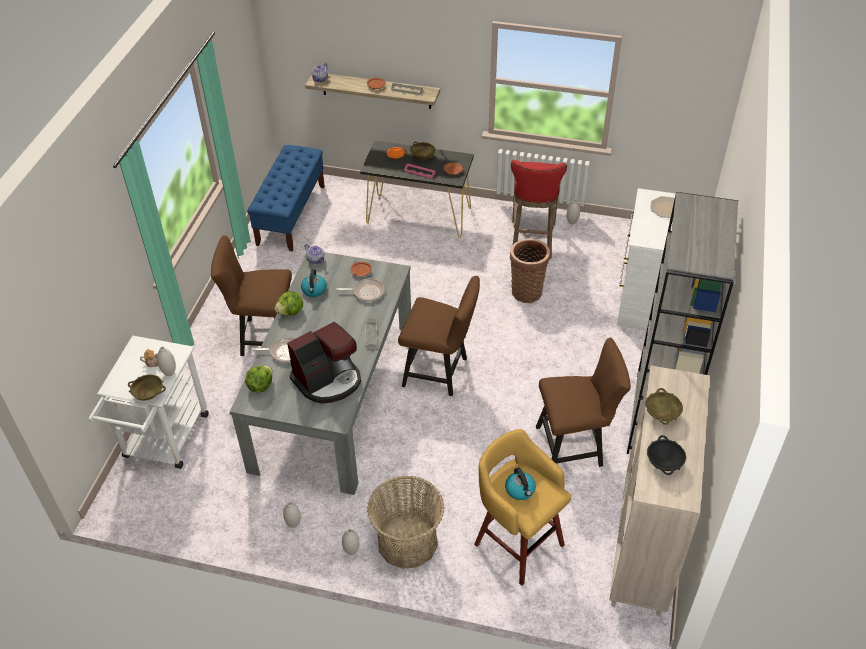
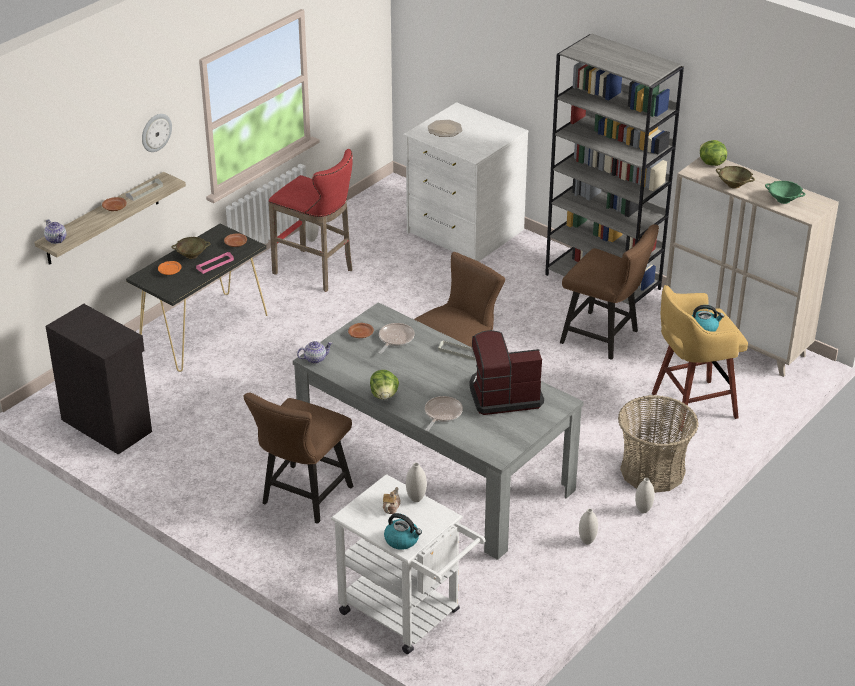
camera: 65 degrees left, 10 degrees down
beige bowl [128,374,166,400] -> none
lettuce [245,366,272,393] -> lettuce moved to [700,140,727,166]
blue bench [247,145,325,251] -> black cabinet [46,304,152,454]
coffee machine [287,322,361,403] -> coffee machine turned 90 degrees counterclockwise [469,330,544,415]
kettle [301,269,327,297] -> kettle moved to [384,513,422,550]
basket [510,238,550,303] -> none
brown chair [536,337,631,467] -> brown chair turned 105 degrees clockwise [560,224,659,360]
black bowl [647,435,686,475] -> green bowl [765,181,805,204]
none -> wall clock [142,114,172,152]

